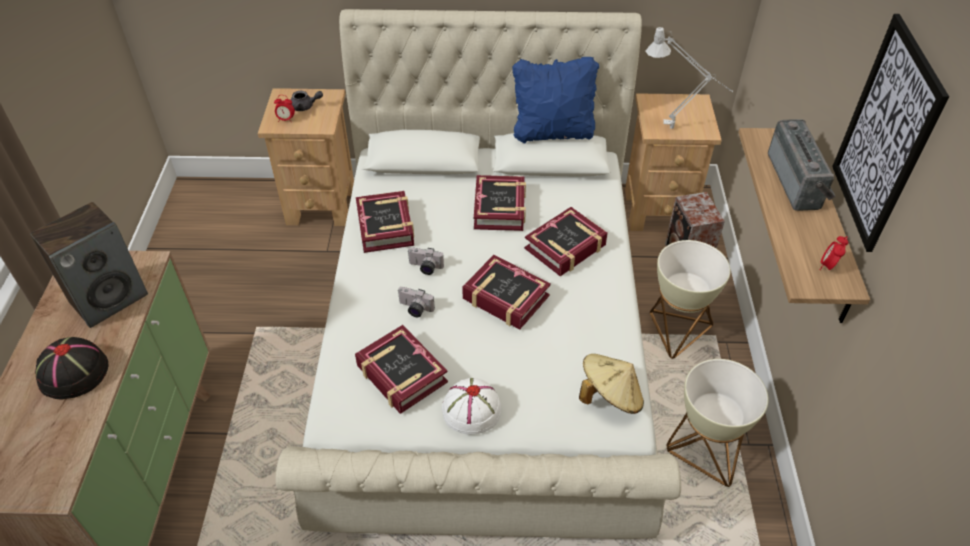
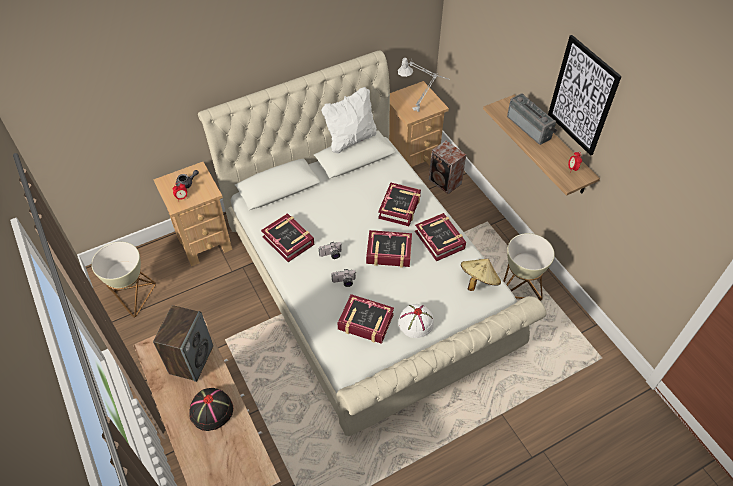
camera: 30 degrees left, 5 degrees up
book [474,175,526,231] -> book moved to [415,213,466,262]
blue pillow [512,57,599,143] -> white pillow [321,87,377,154]
planter [650,240,731,359] -> planter moved to [91,242,156,318]

